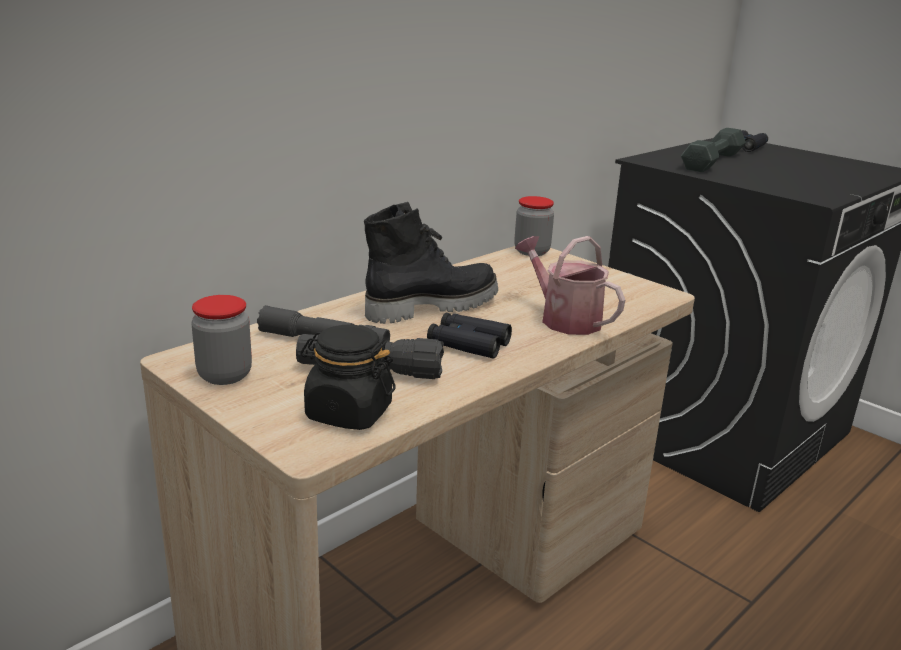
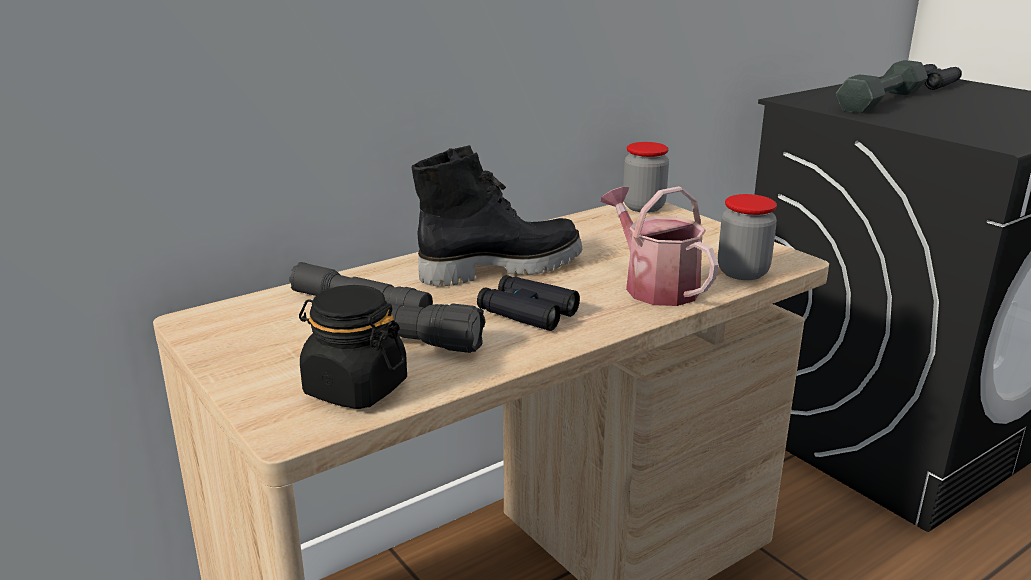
camera: 10 degrees right, 0 degrees up
jar [191,295,252,385] -> jar moved to [718,194,777,280]

